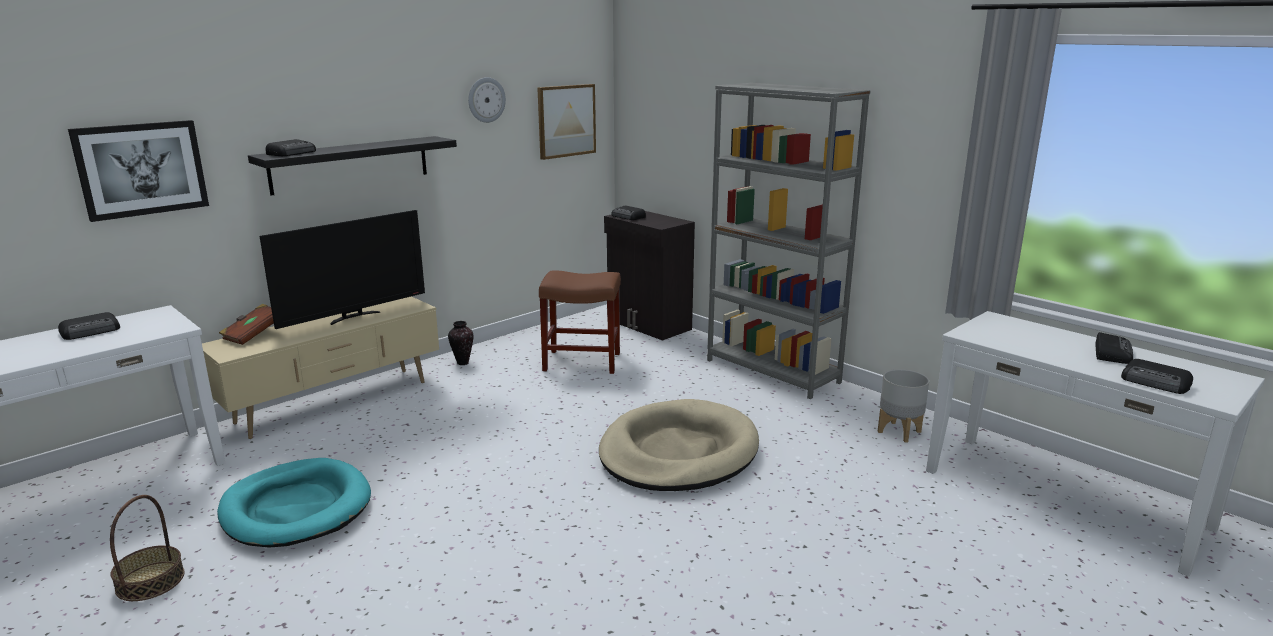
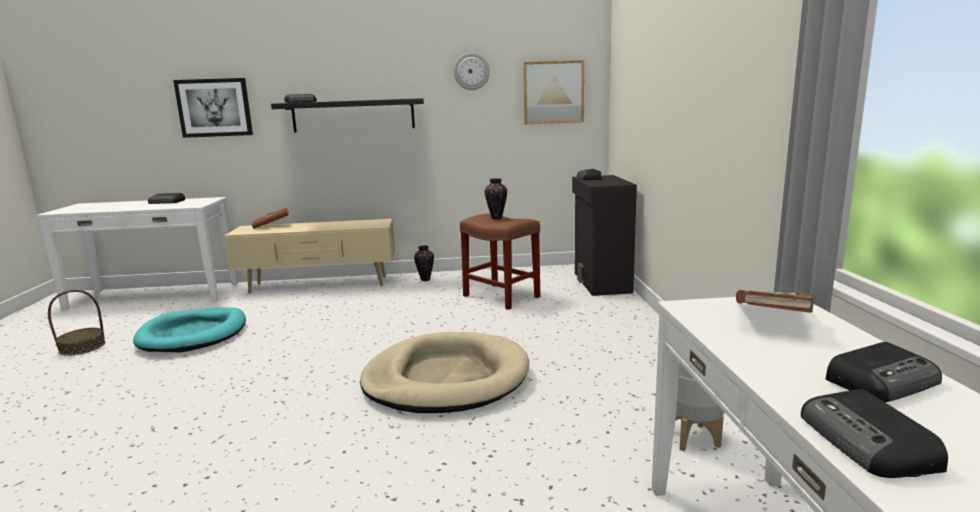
camera: 40 degrees right, 5 degrees down
television [259,210,425,329] -> none
grey bookcase [707,83,871,399] -> none
none -> vase [485,178,507,220]
none -> brown book [736,290,814,313]

